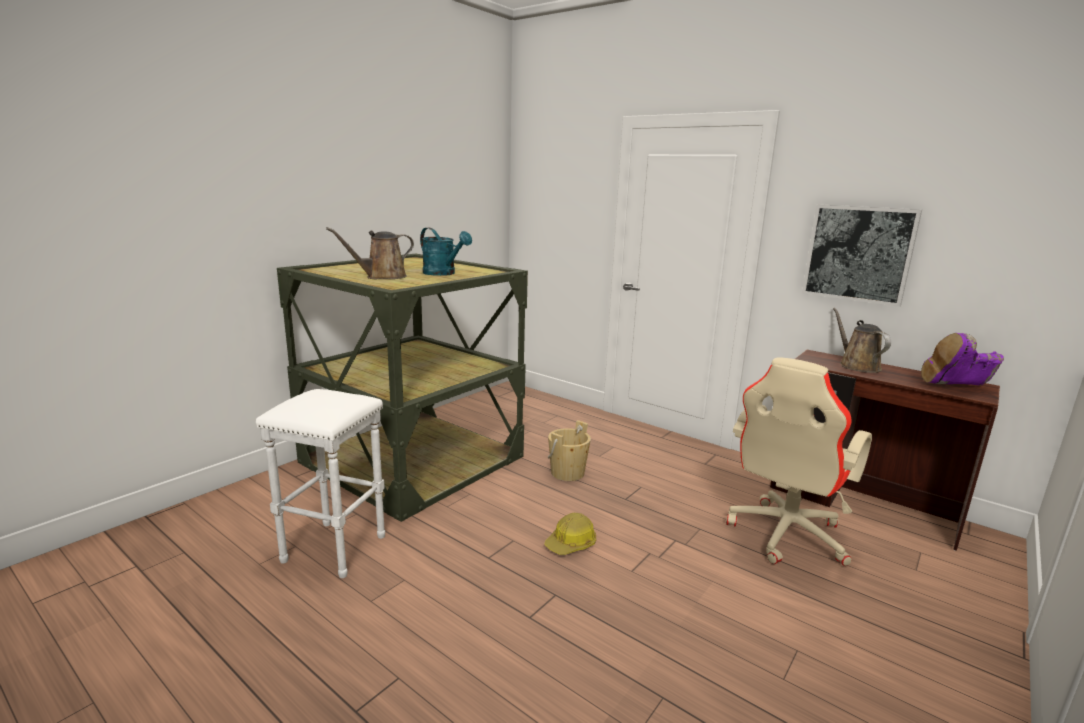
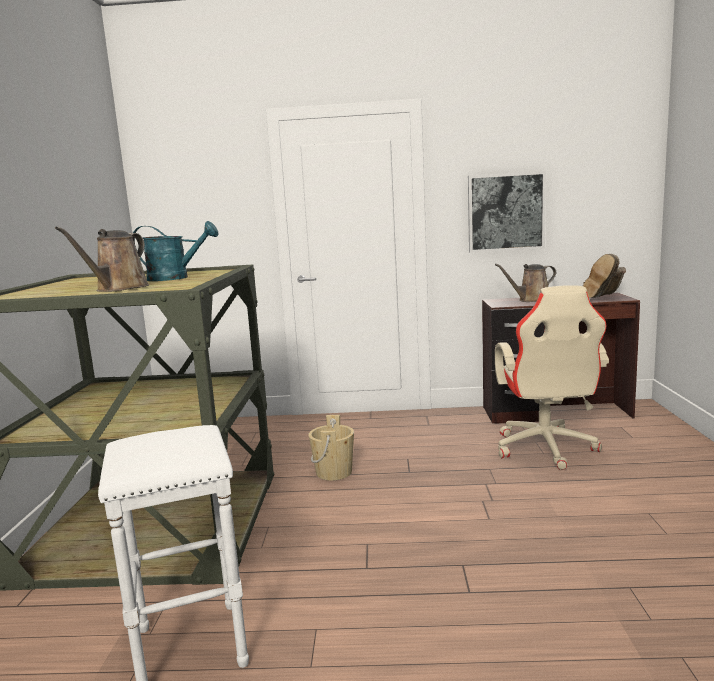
camera: 35 degrees left, 5 degrees down
hard hat [545,513,596,555] -> none
brown watering can [833,308,891,373] -> brown watering can turned 60 degrees counterclockwise [495,264,556,302]
purple boot [921,333,1004,386] -> brown boot [583,254,626,298]

